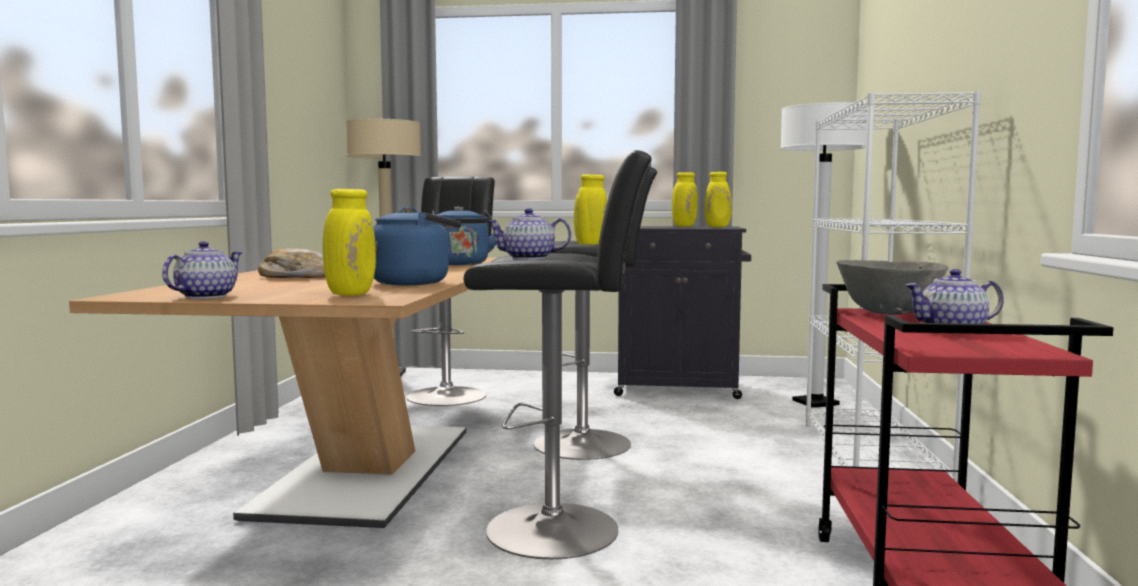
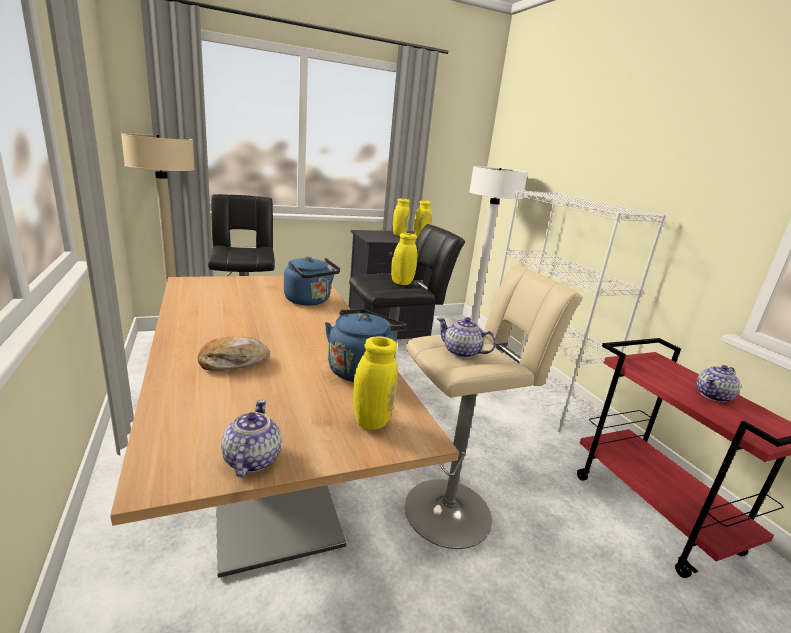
camera: 30 degrees left, 15 degrees up
black stool [464,150,652,559] -> beige stool [405,265,583,549]
teapot [486,208,571,260] -> teapot turned 60 degrees clockwise [437,317,496,358]
grey bowl [836,260,949,315] -> none

